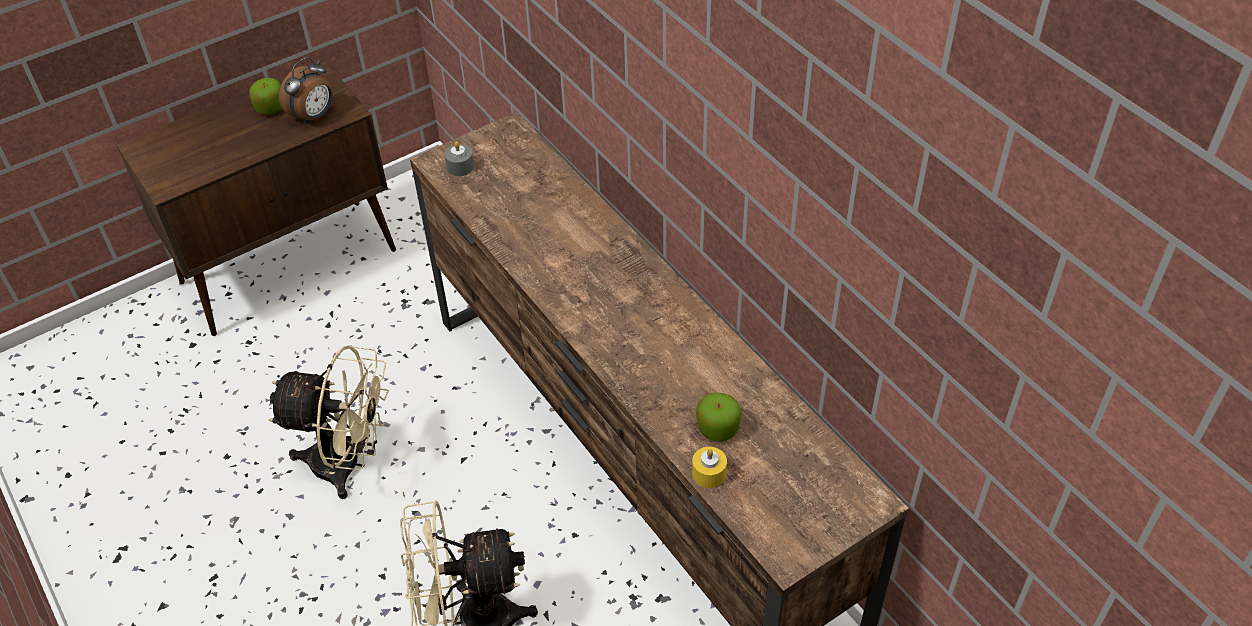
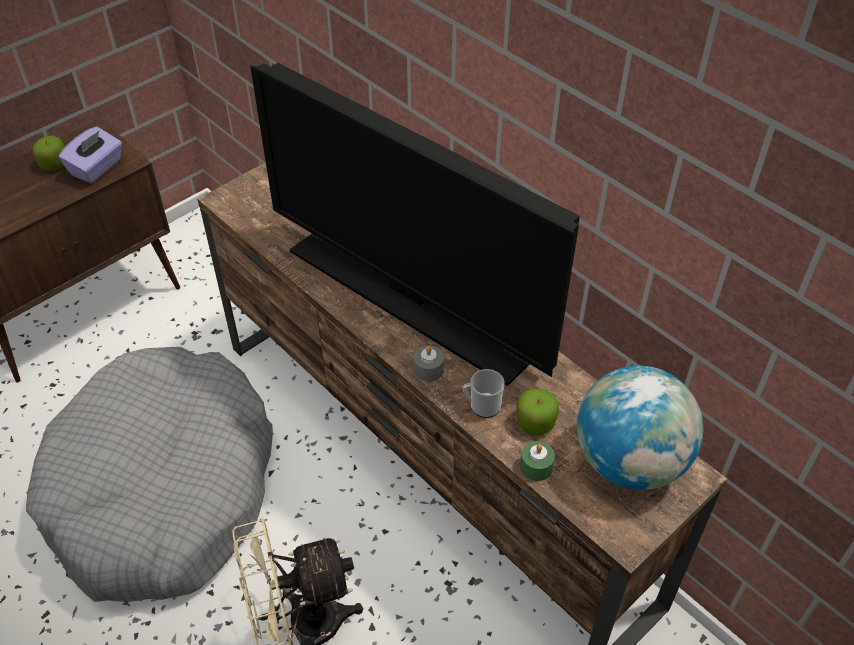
camera: 10 degrees left, 0 degrees up
beige fan [268,345,389,499] -> grey dog bed [26,347,273,602]
alarm clock [279,57,333,124] -> purple tissue box [58,126,122,183]
grey candle [444,141,474,176] -> grey candle moved to [414,345,444,382]
yellow candle [692,447,727,488] -> green candle [520,441,555,481]
none -> television [250,63,580,386]
none -> mug [462,369,505,418]
none -> globe [577,366,703,490]

